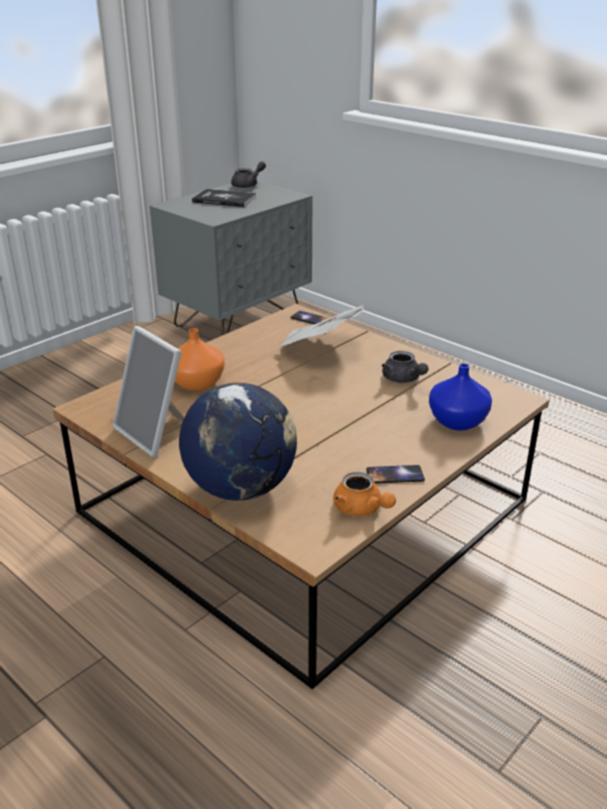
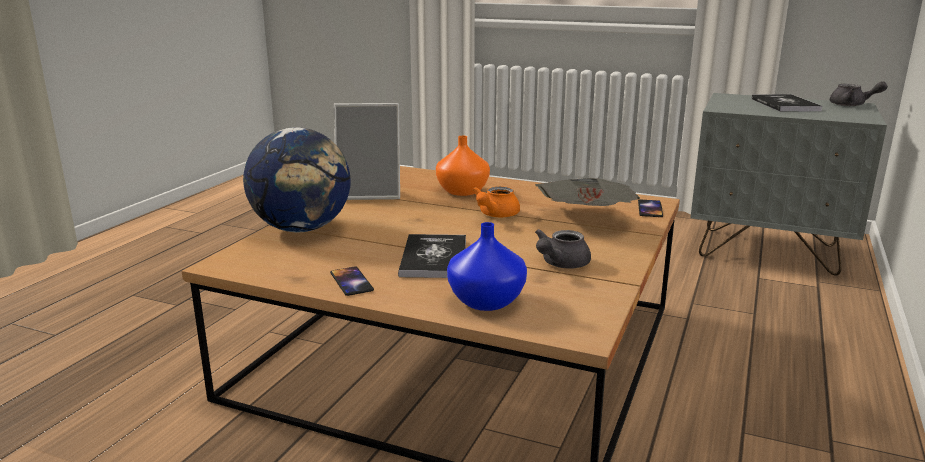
camera: 70 degrees right, 10 degrees down
picture frame [113,326,184,457] -> picture frame turned 120 degrees counterclockwise [334,103,400,200]
orange teapot [333,472,396,516] -> orange teapot moved to [472,186,520,217]
none -> book [398,234,466,278]

